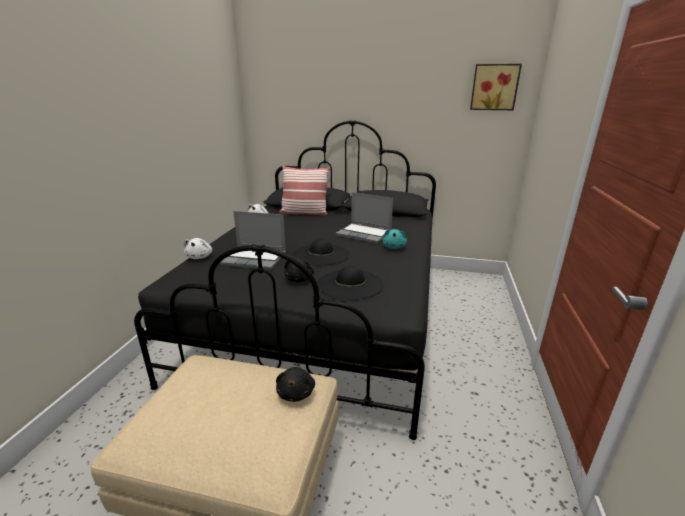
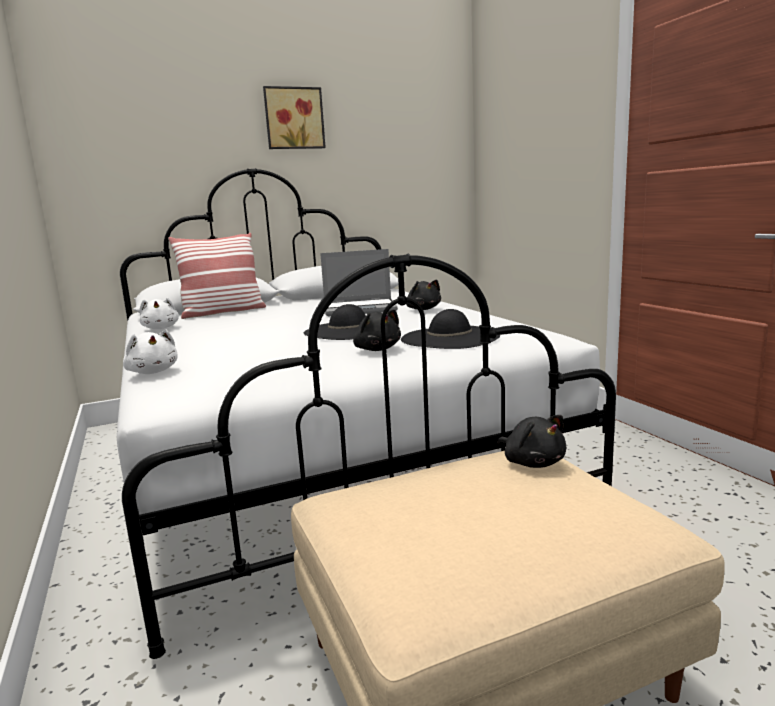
camera: 35 degrees left, 10 degrees down
black bed [134,120,436,440] -> white bed [117,168,616,659]
laptop [220,211,286,270] -> none
turquoise plush toy [382,229,407,249] -> black plush toy [406,280,441,310]
picture [470,64,522,110] -> picture moved to [263,86,326,149]

